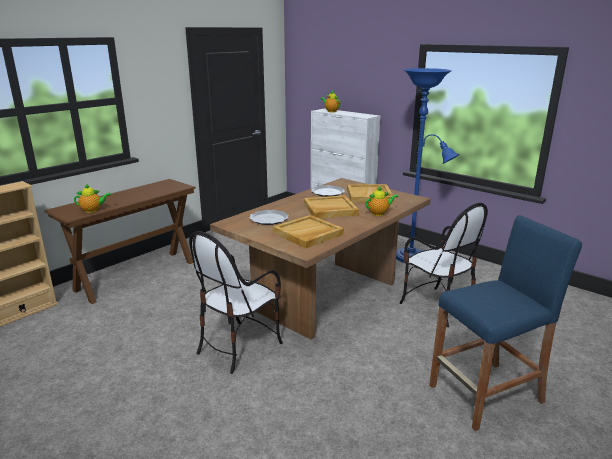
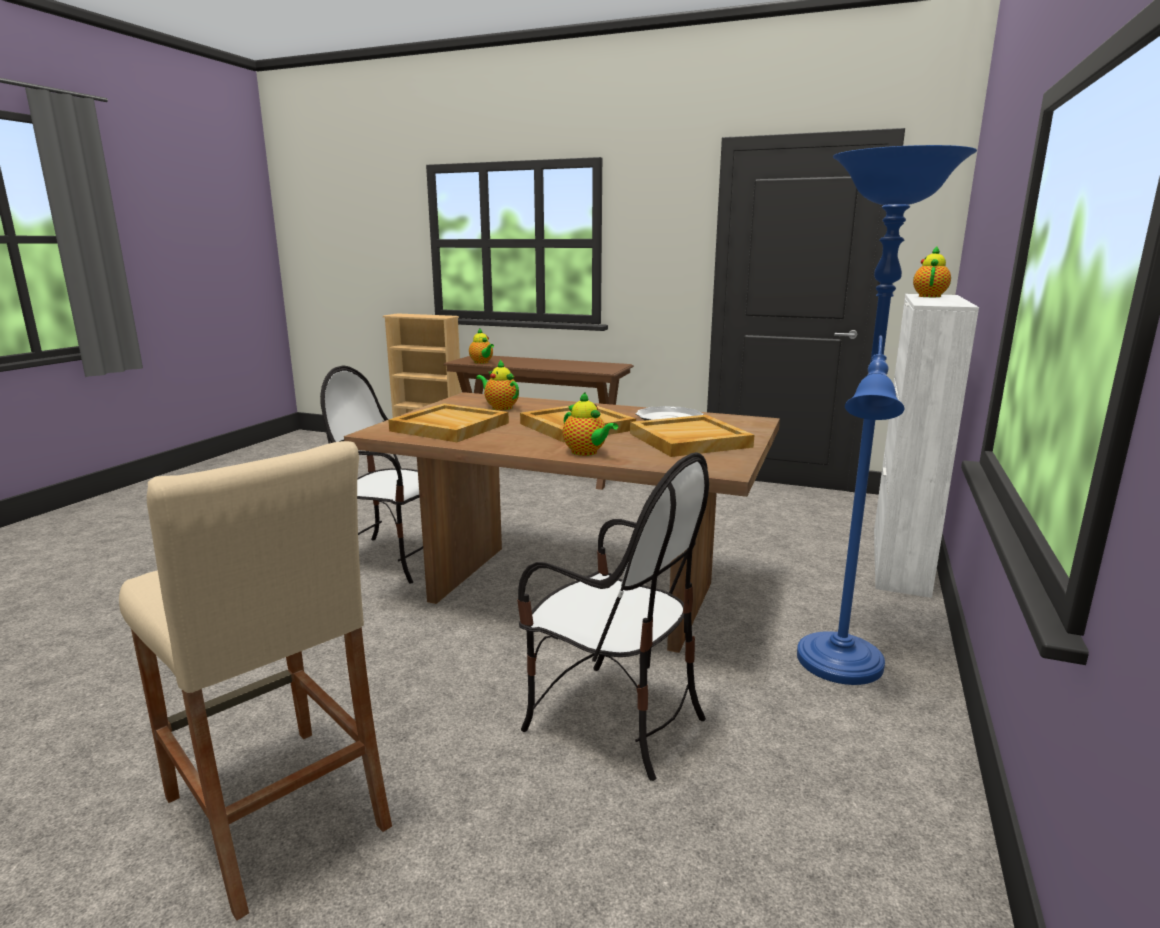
camera: 70 degrees right, 5 degrees down
plate [249,210,289,225] -> teapot [476,360,519,410]
chair [400,203,488,327] -> chair turned 90 degrees counterclockwise [517,452,709,781]
blue stool [429,215,582,431] -> beige stool [119,441,392,921]

